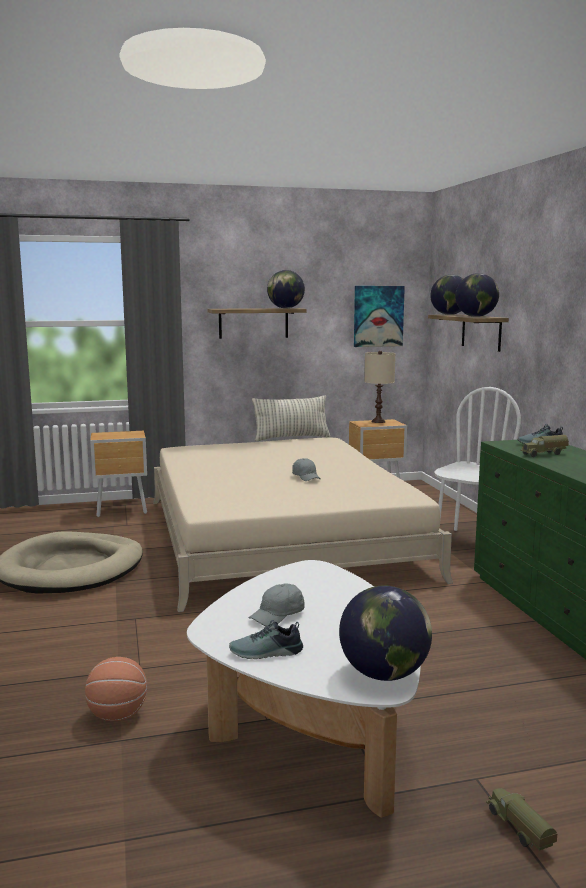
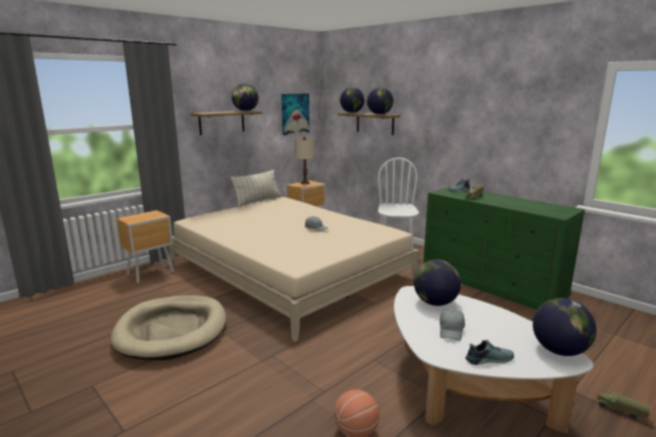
camera: 30 degrees left, 5 degrees up
shoe [229,620,303,659] -> shoe turned 150 degrees counterclockwise [465,340,514,365]
none -> globe [414,259,461,306]

